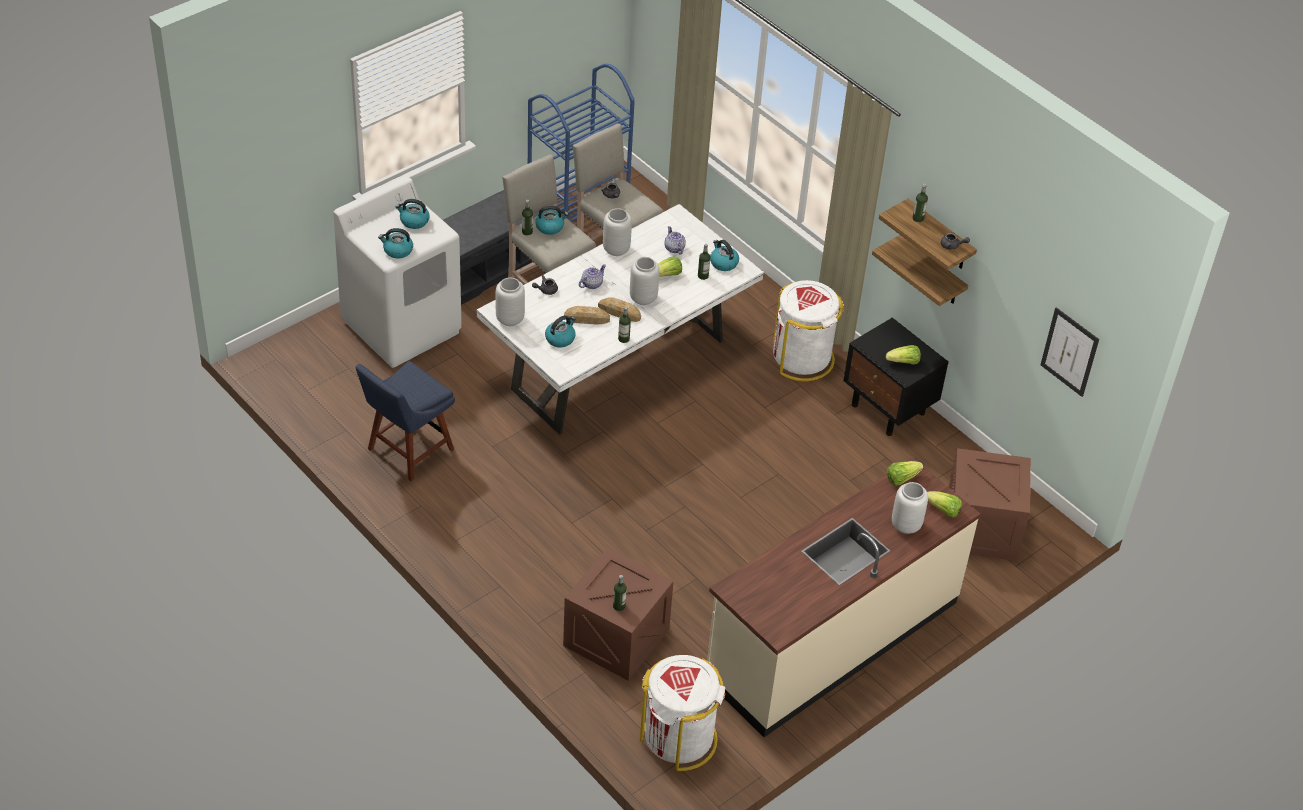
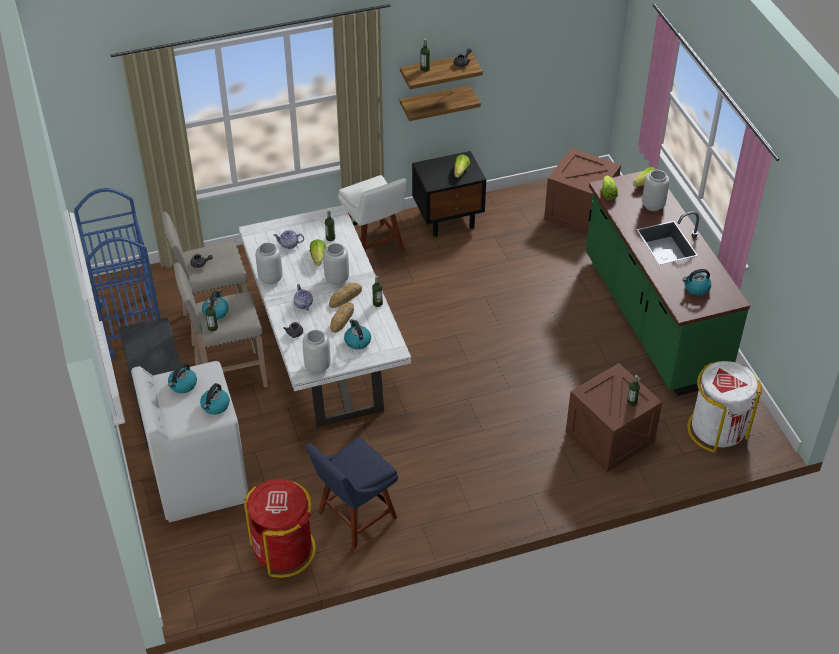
camera: 65 degrees left, 0 degrees up
blue chair [356,361,455,481] -> blue chair turned 75 degrees clockwise [306,437,398,548]
beige counter [707,457,980,737] -> green counter [586,171,750,396]
kettle [710,240,739,271] -> kettle moved to [682,269,711,296]
white trash can [773,280,844,381] -> white chair [338,175,407,253]
picture [1040,307,1099,397] -> none
none -> red trash can [244,479,316,578]

